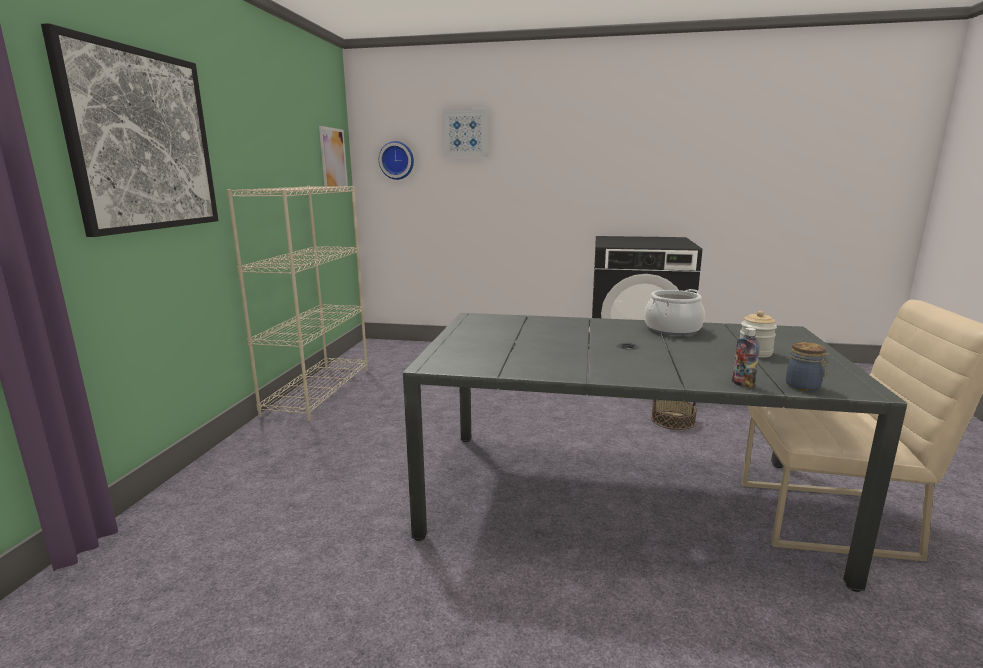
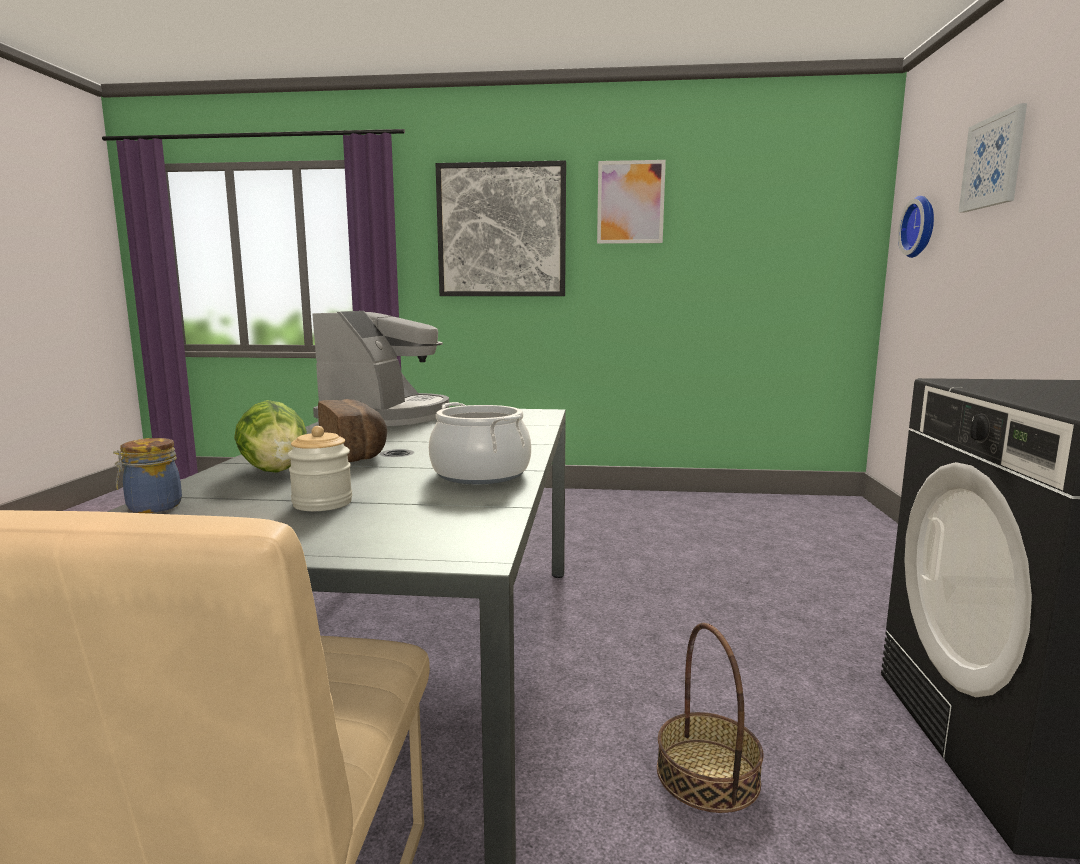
camera: 85 degrees right, 5 degrees down
beige bookcase [227,186,368,422] -> none
picture [319,126,348,190] -> picture moved to [597,160,666,244]
bottle [732,328,760,388] -> none
none -> lettuce [234,400,307,473]
none -> coffee machine [312,311,449,426]
none -> bread [318,399,387,462]

